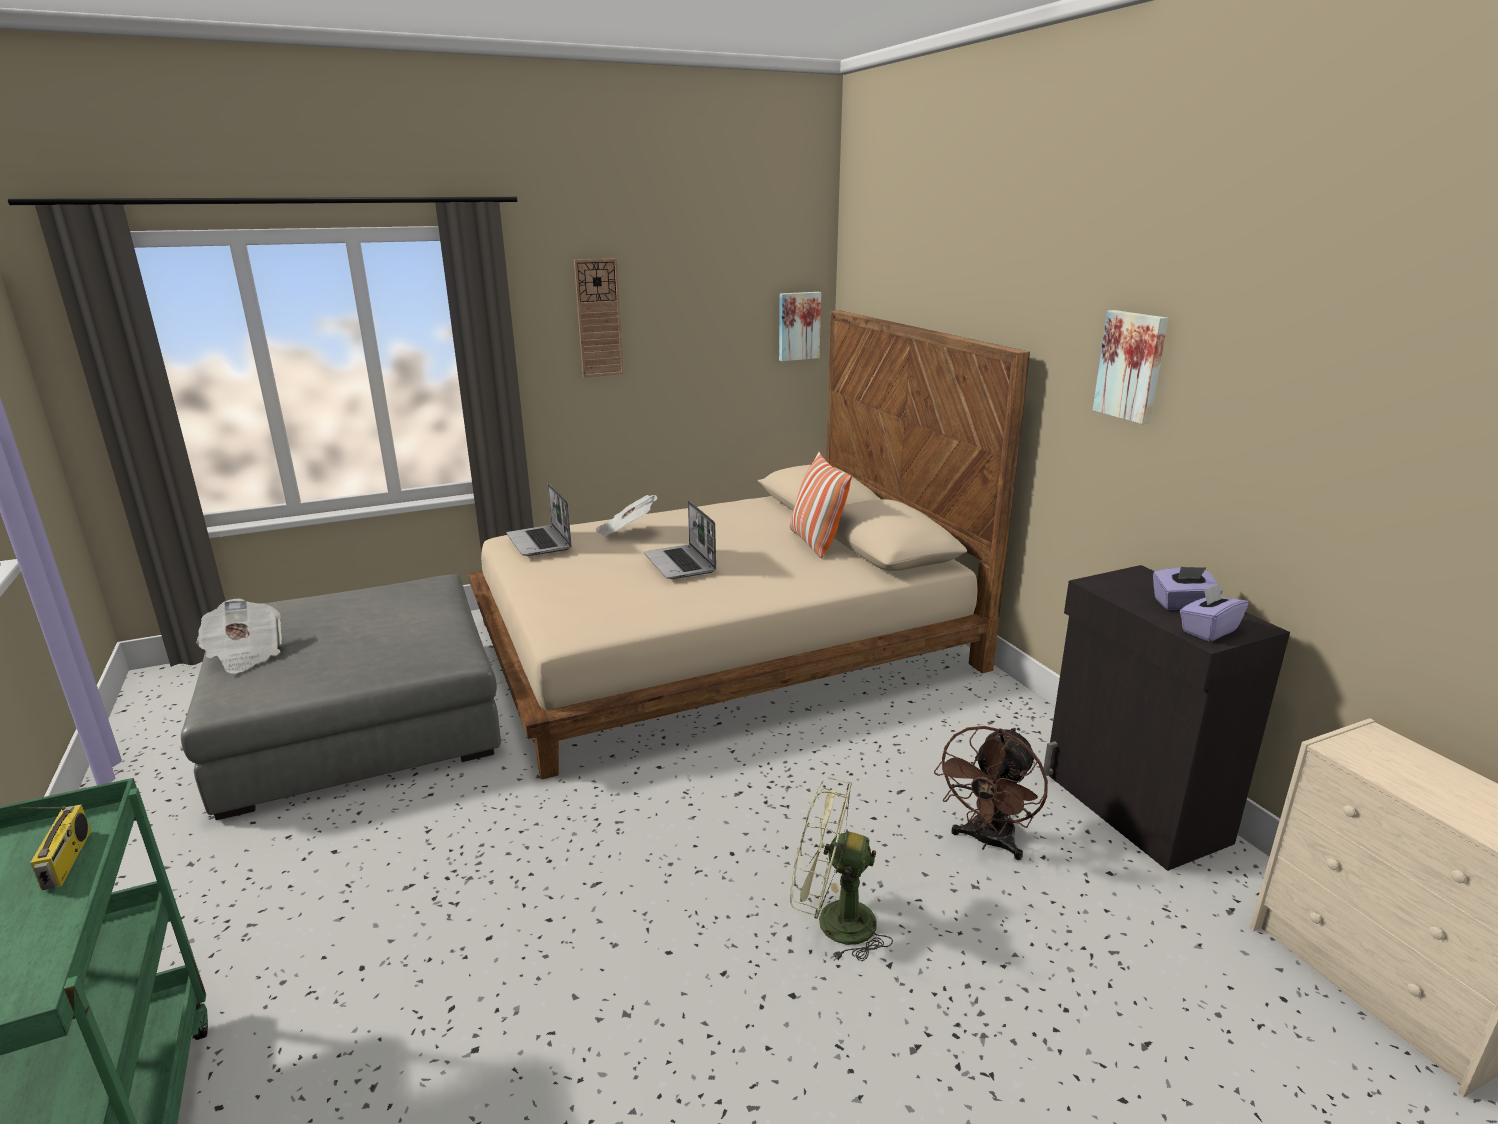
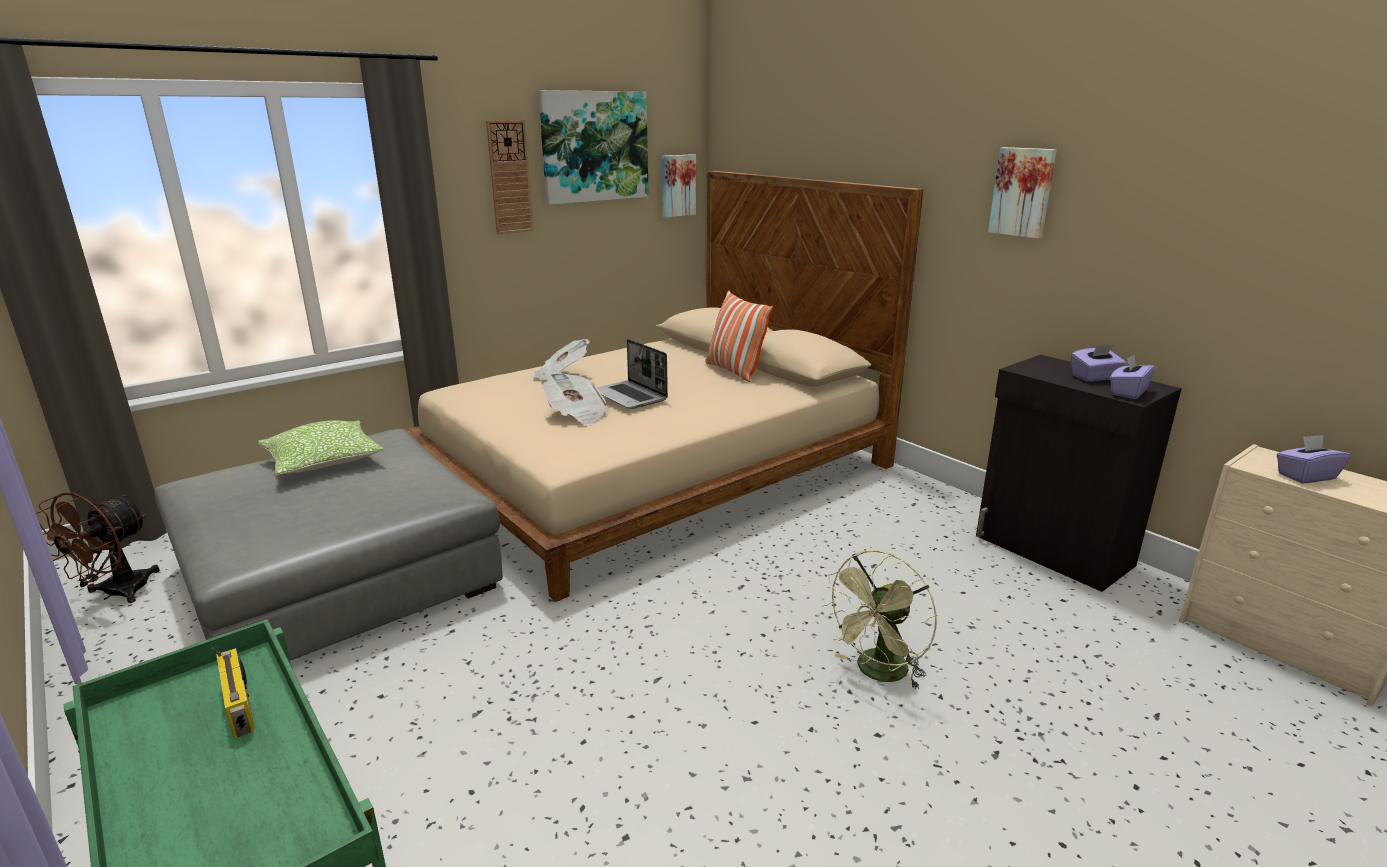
camera: 15 degrees left, 0 degrees up
newspaper [196,599,282,674] -> newspaper moved to [542,372,610,426]
laptop [506,483,571,556] -> none
green fan [790,777,893,961] -> green fan turned 45 degrees counterclockwise [822,550,937,690]
brown fan [934,726,1048,860] -> brown fan moved to [36,492,160,603]
none -> pillow [258,420,384,475]
none -> picture [538,90,649,205]
none -> purple tissue box [1277,435,1351,484]

